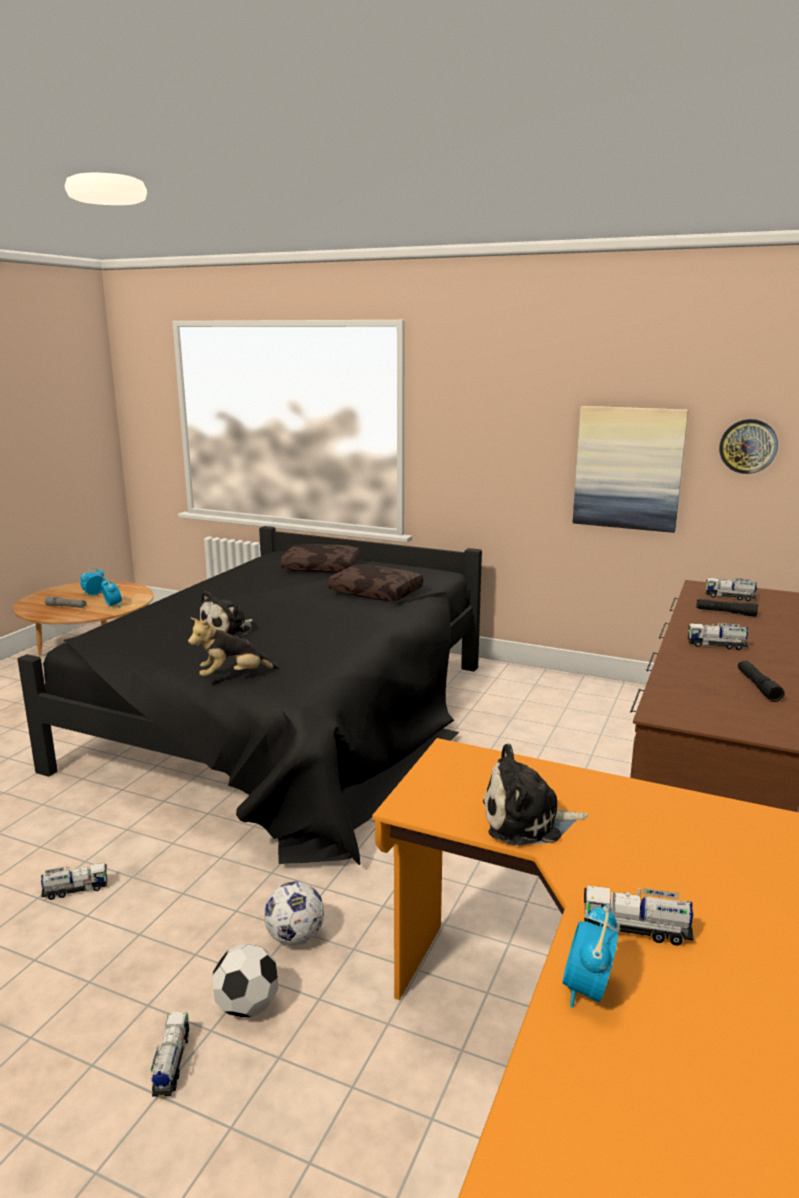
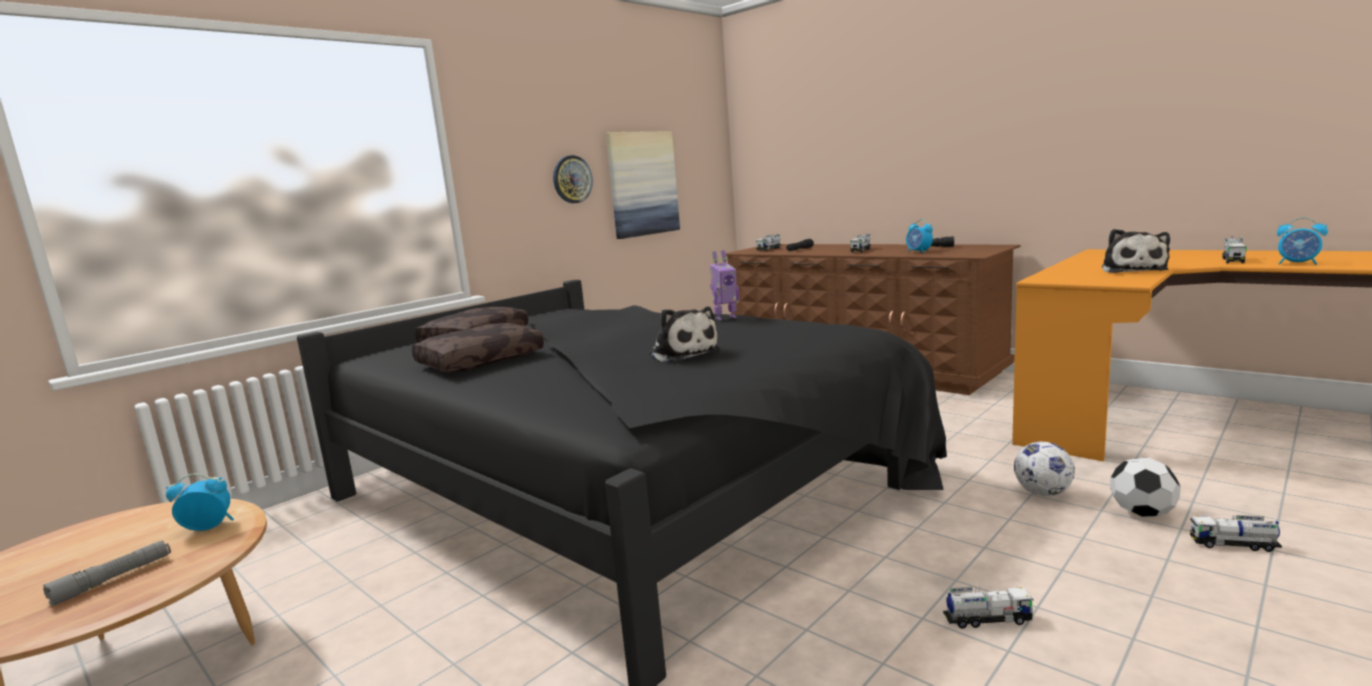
camera: 70 degrees left, 5 degrees down
toy truck [41,863,107,900] -> toy truck turned 90 degrees clockwise [943,587,1034,629]
alarm clock [80,568,104,596] -> alarm clock moved to [906,219,933,253]
plush toy [188,617,280,676] -> none
brown pillow [328,564,423,601] -> brown pillow moved to [412,323,544,372]
wall clock [719,419,778,474] -> wall clock moved to [553,155,593,203]
none -> toy robot [710,250,739,320]

